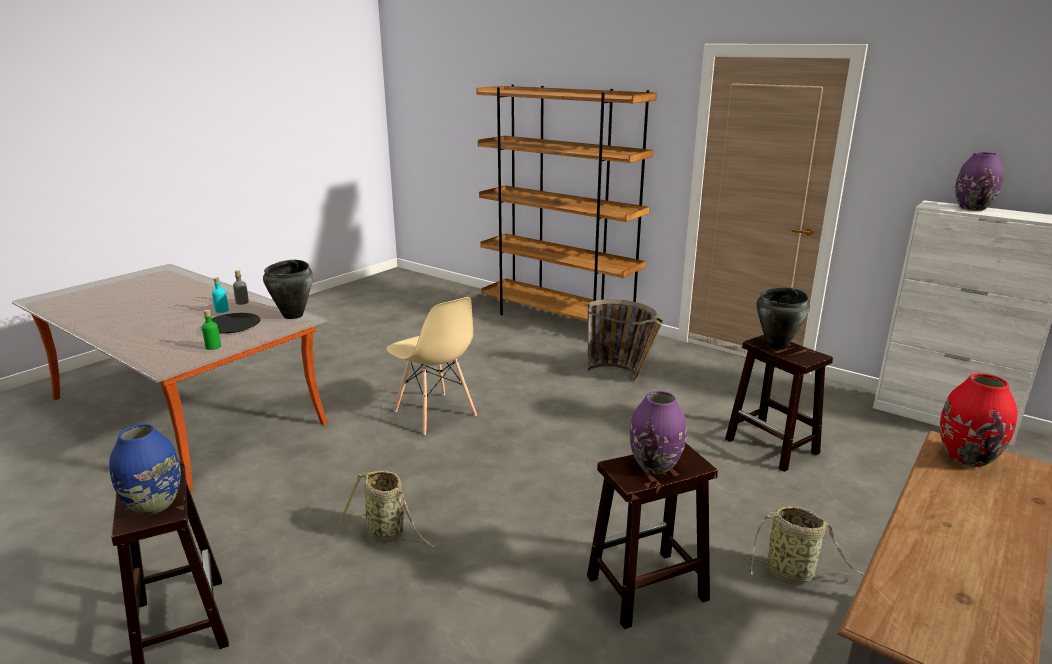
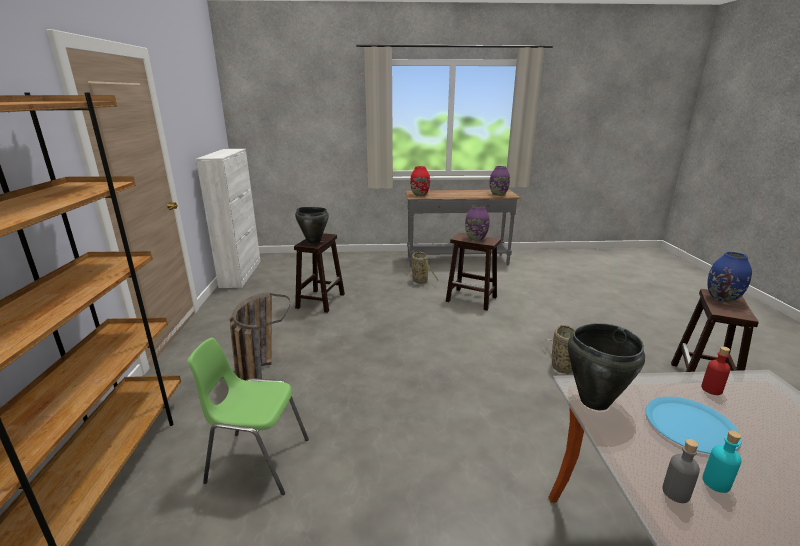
camera: 130 degrees left, 0 degrees up
green bottle [202,310,221,350] -> red bottle [701,346,730,395]
black plate [205,313,261,334] -> blue plate [646,397,741,454]
beige chair [387,297,477,435] -> none
purple vase [955,152,1003,211] -> purple vase moved to [490,166,510,196]
none -> green chair [187,338,309,495]

